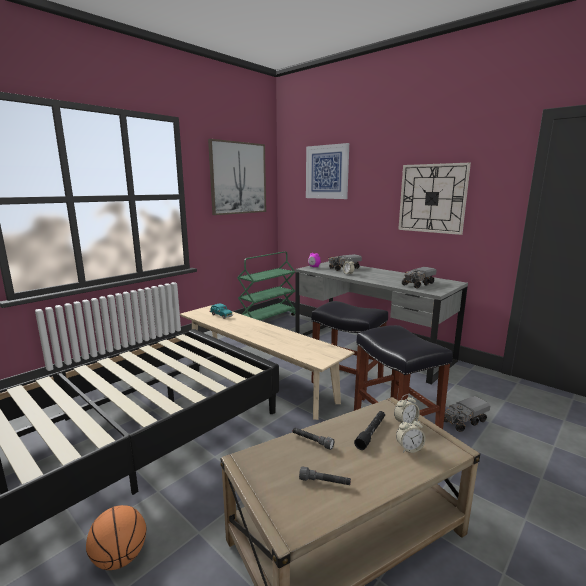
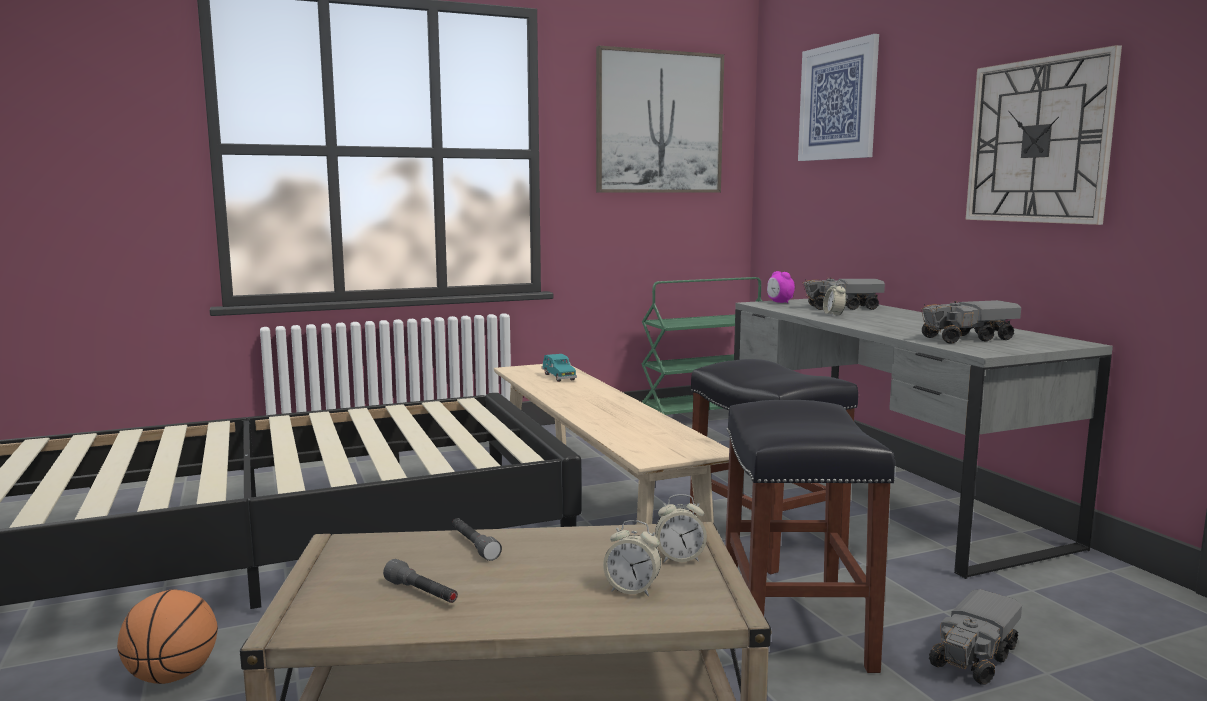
camera: 25 degrees right, 5 degrees down
black flashlight [354,411,385,450] -> none
toy truck [444,396,491,432] -> toy truck turned 45 degrees counterclockwise [929,589,1022,685]

